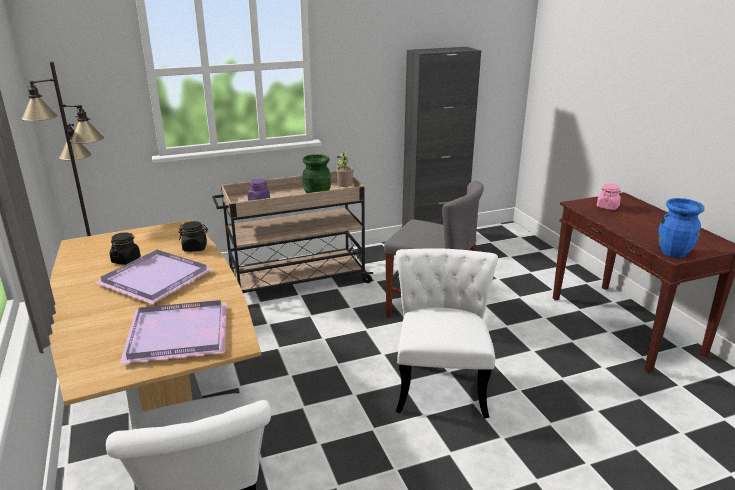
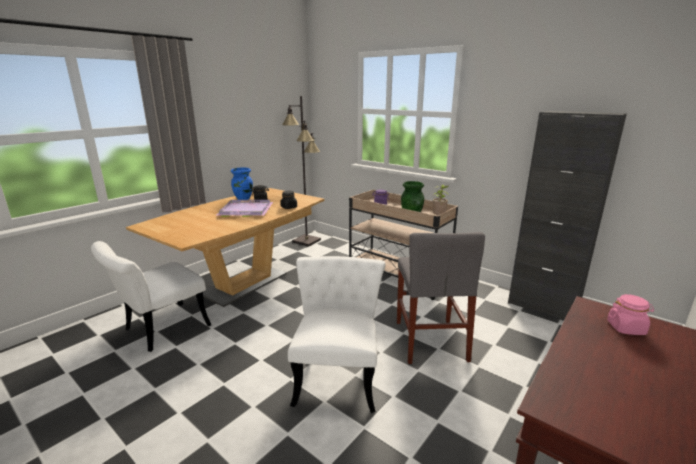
camera: 60 degrees right, 5 degrees down
purple tray [120,300,227,364] -> none
white chair [395,248,498,418] -> white chair turned 60 degrees counterclockwise [288,256,385,413]
blue vase [658,198,705,258] -> blue vase moved to [231,168,253,200]

